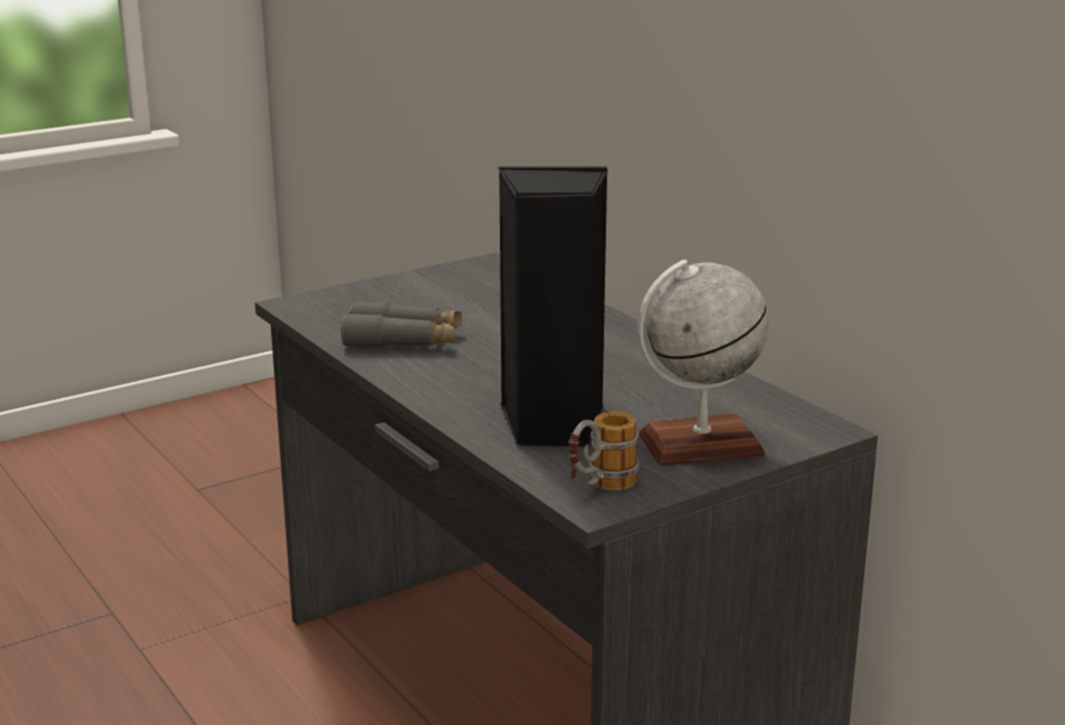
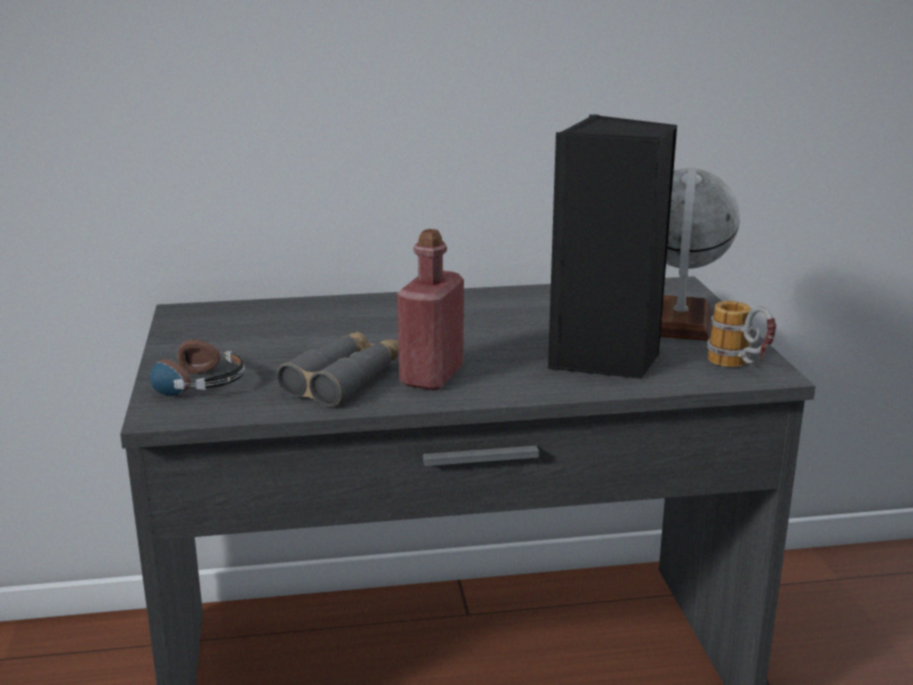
camera: 65 degrees left, 0 degrees up
none -> headphones [145,340,245,396]
none -> red bottle [397,229,464,390]

